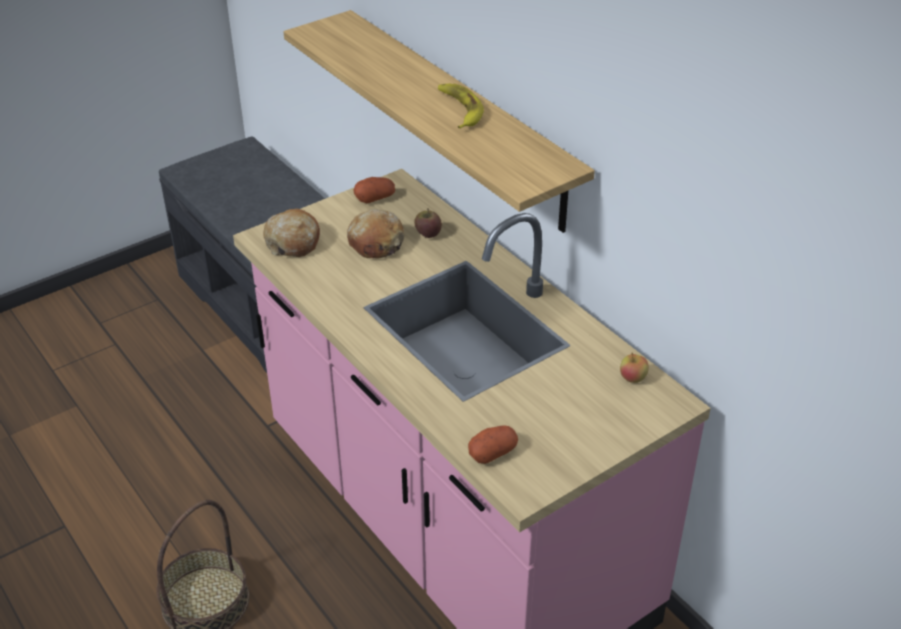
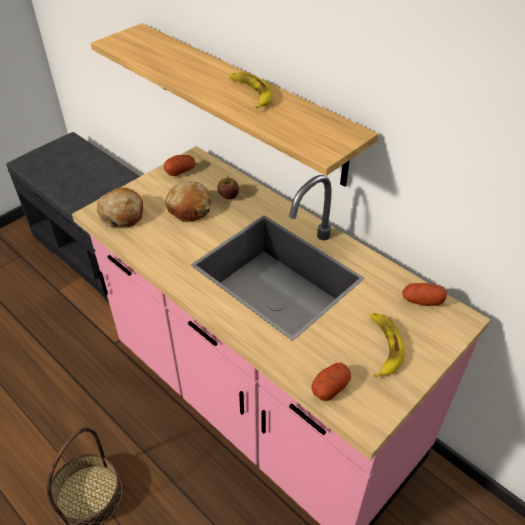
camera: 10 degrees left, 5 degrees up
apple [620,353,649,383] -> potato [402,283,447,306]
none -> banana [370,313,405,378]

